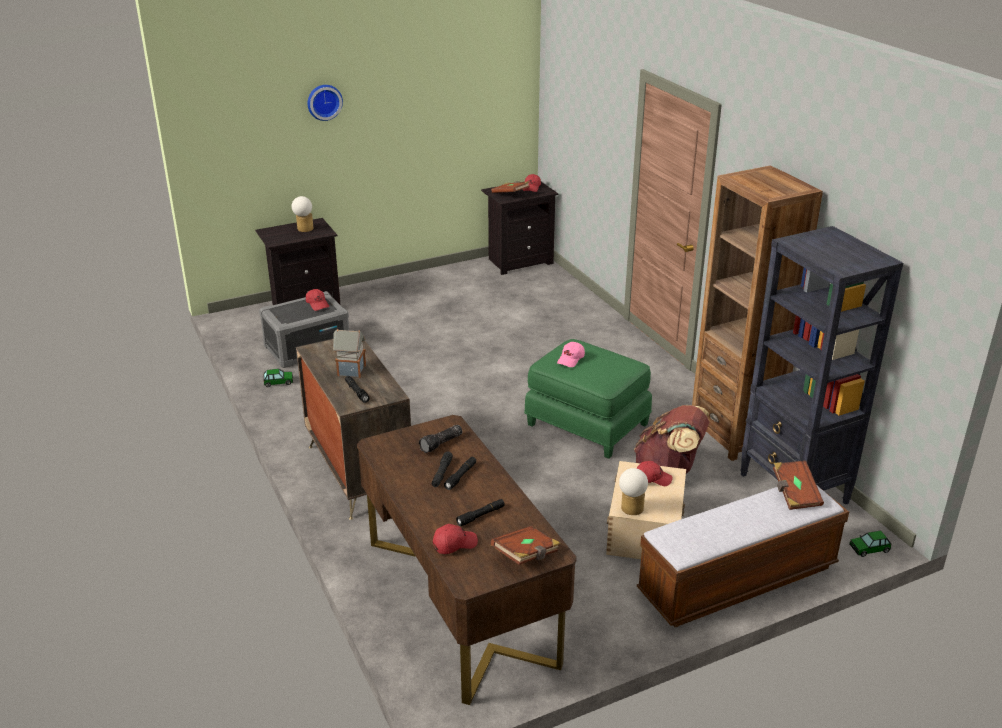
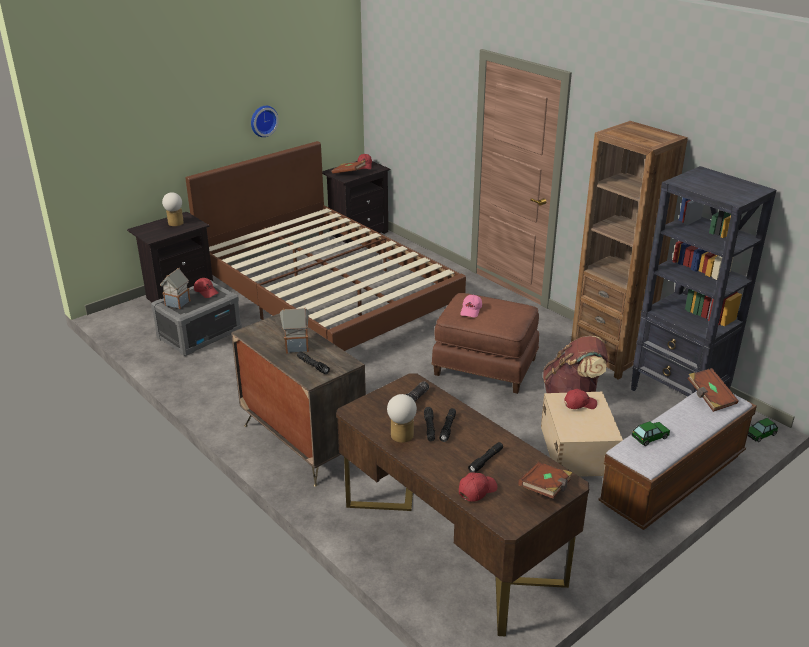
camera: 15 degrees left, 0 degrees up
toy car [263,369,293,387] -> toy car moved to [632,421,670,446]
wall clock [308,85,343,121] -> wall clock moved to [251,106,279,137]
green ottoman [524,339,652,459] -> brown ottoman [431,293,539,394]
table lamp [619,468,648,515] -> table lamp moved to [387,394,417,443]
none -> toy house [160,268,191,309]
none -> brown bed [185,141,466,351]

